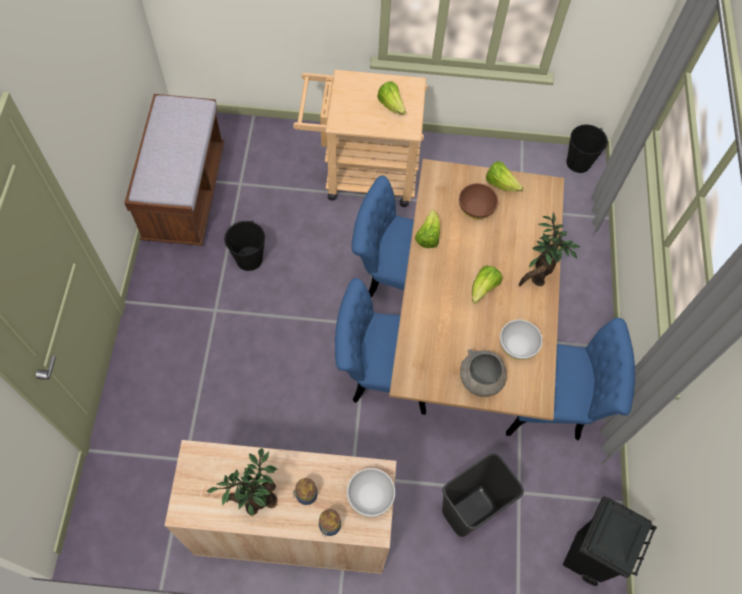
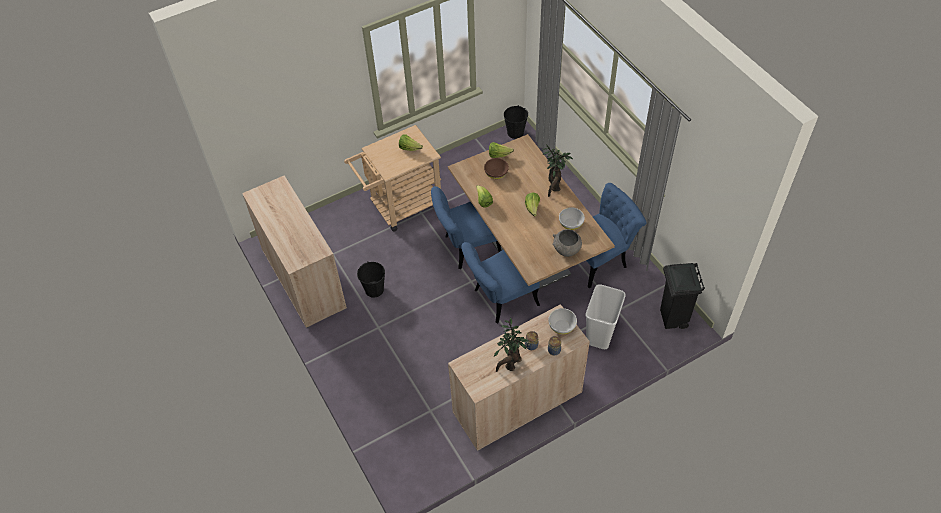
camera: 30 degrees left, 10 degrees down
brown bench [124,94,224,246] -> beige cabinet [242,175,347,328]
black trash can [442,453,524,537] -> white trash can [585,284,626,349]

